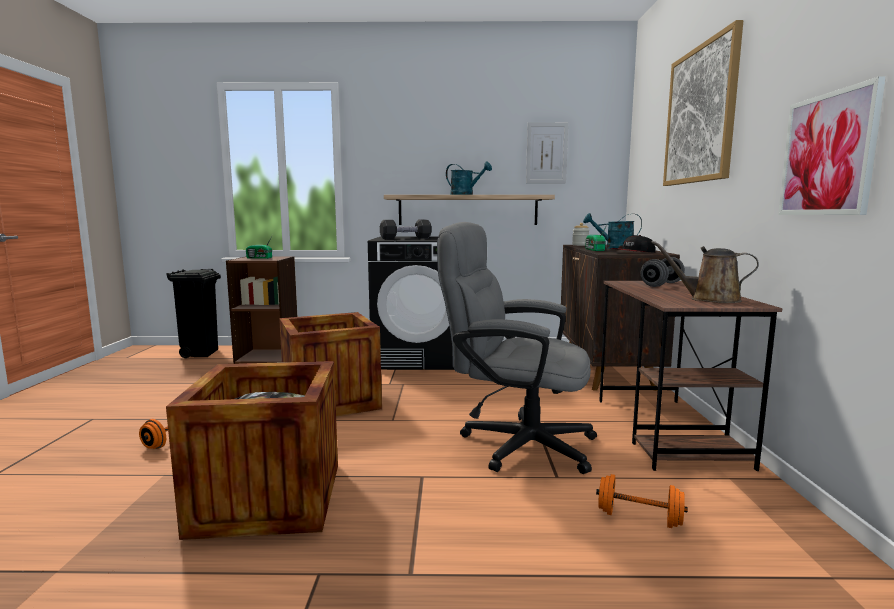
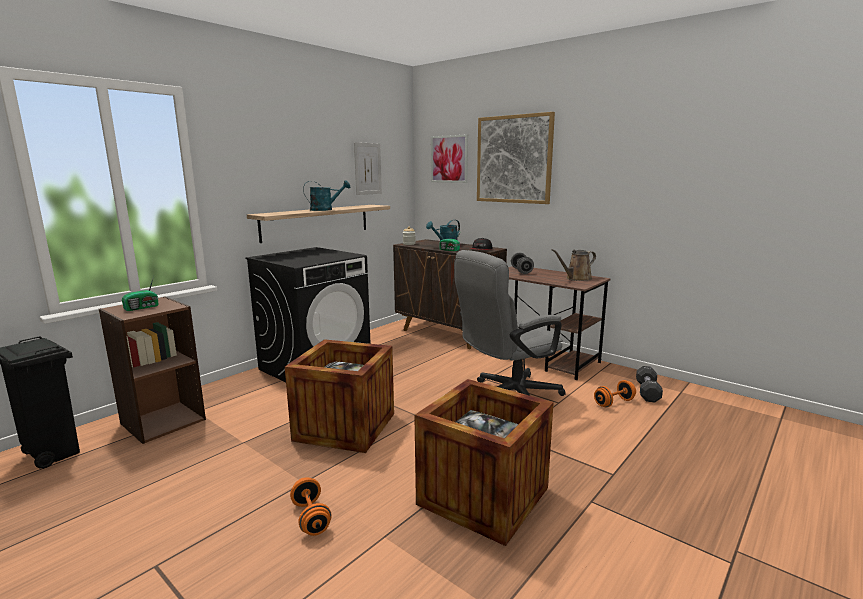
camera: 50 degrees left, 5 degrees up
black dumbbell [380,220,432,239] -> black dumbbell moved to [636,366,663,402]
picture [778,76,886,215] -> picture moved to [431,134,468,183]

